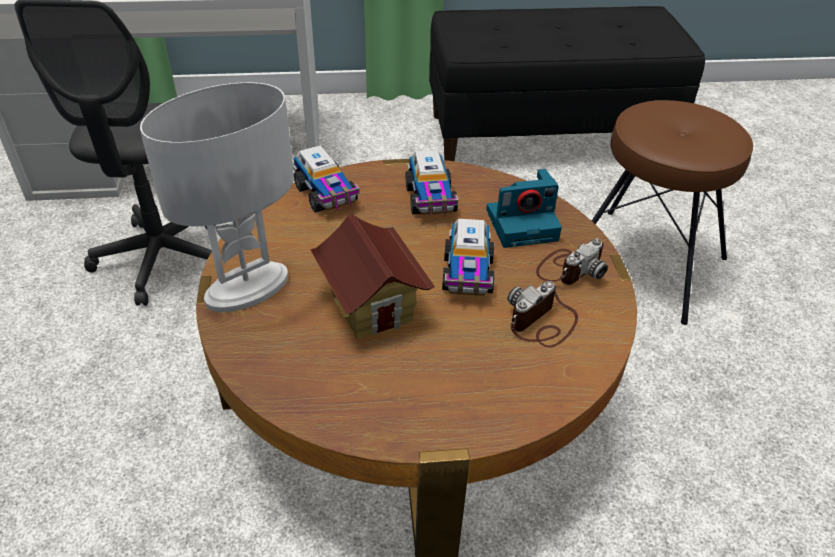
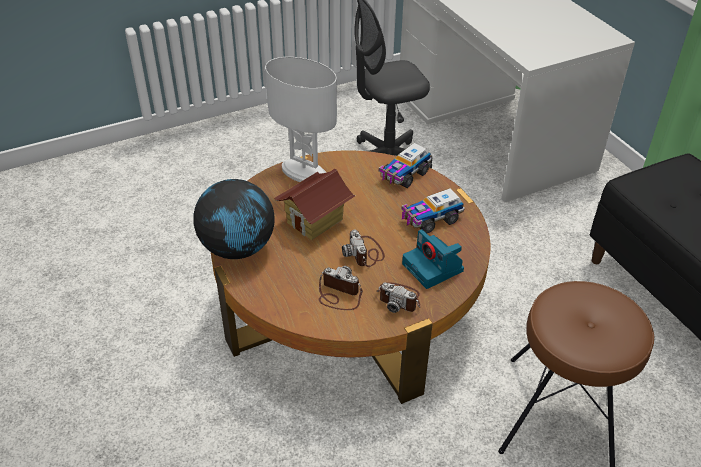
camera: 70 degrees right, 0 degrees up
toy truck [442,219,494,296] -> camera [342,229,385,267]
none -> globe [193,179,275,259]

